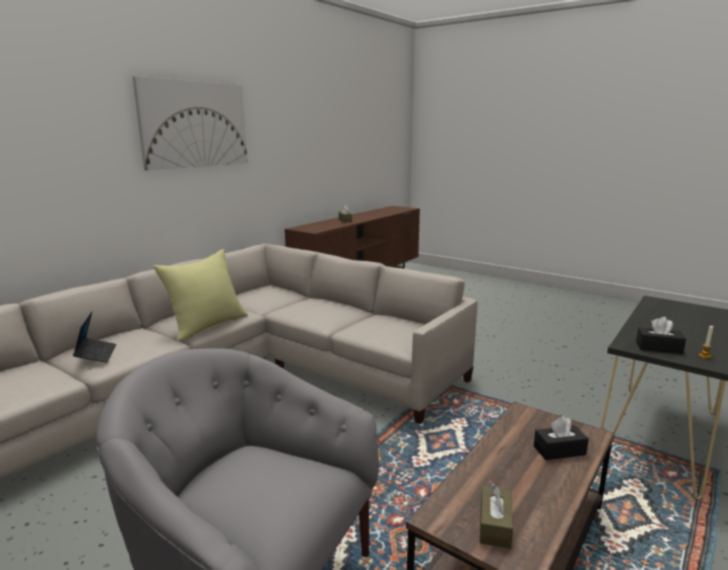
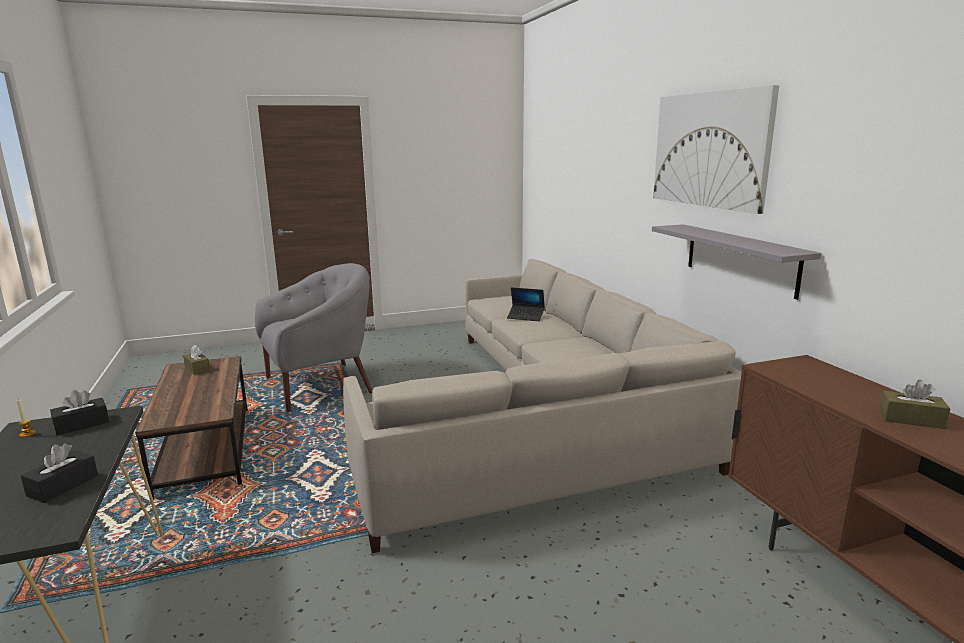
camera: 125 degrees right, 0 degrees up
yellow pillow [153,249,248,341] -> none
black tissue box [534,416,589,460] -> black tissue box moved to [21,444,98,503]
none -> grey shelf [652,224,822,300]

